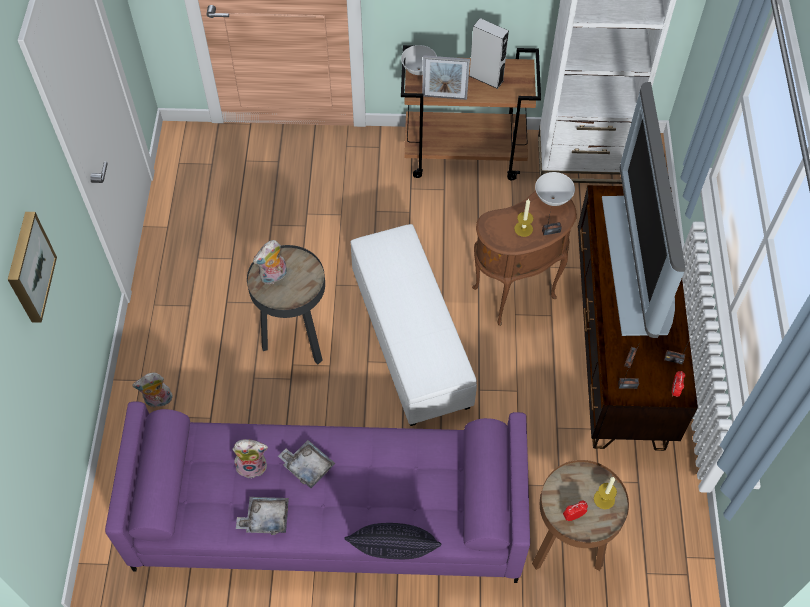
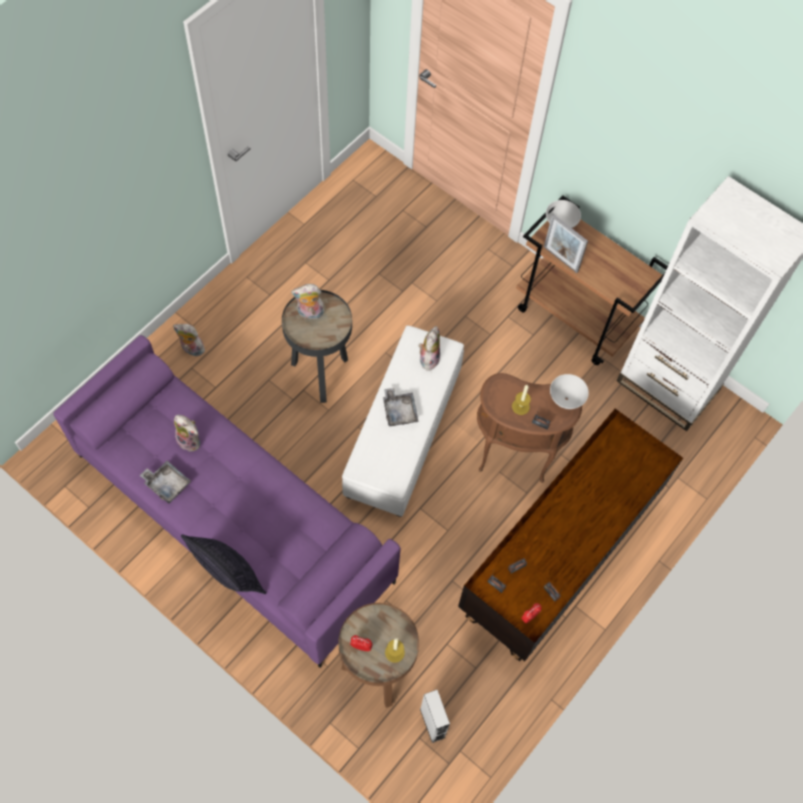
camera: 35 degrees right, 5 degrees up
picture [7,212,57,323] -> none
grey tray [278,440,336,488] -> grey tray moved to [383,388,419,426]
grey speaker [469,18,509,89] -> grey speaker moved to [420,690,450,743]
television [602,82,686,338] -> none
none -> plush toy [419,326,440,371]

